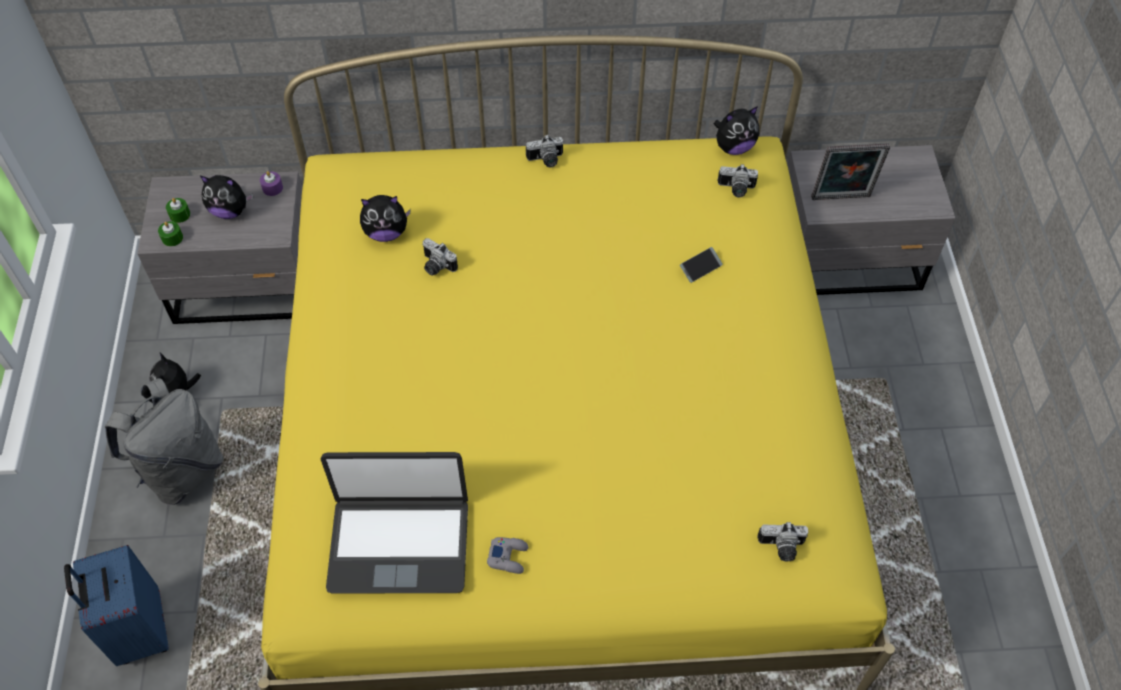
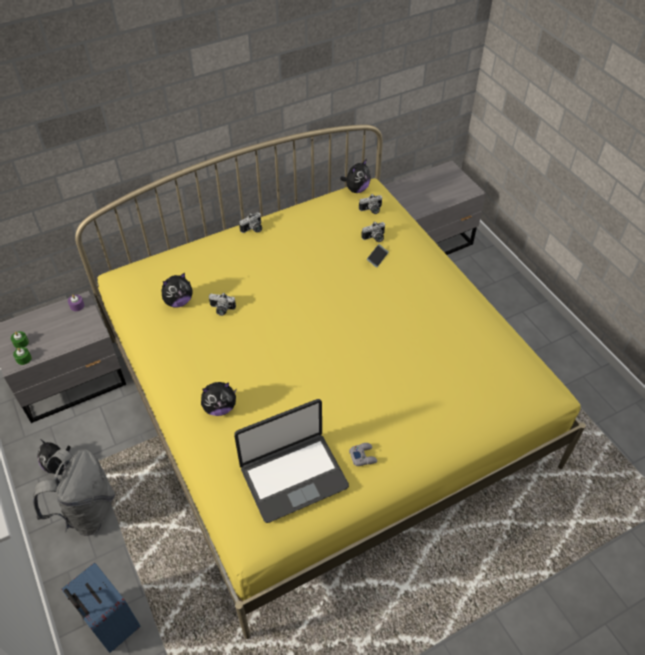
camera: 25 degrees left, 5 degrees down
plush toy [200,175,253,219] -> plush toy moved to [201,382,237,416]
camera [757,522,808,561] -> camera moved to [361,221,385,242]
picture frame [811,143,890,200] -> none

